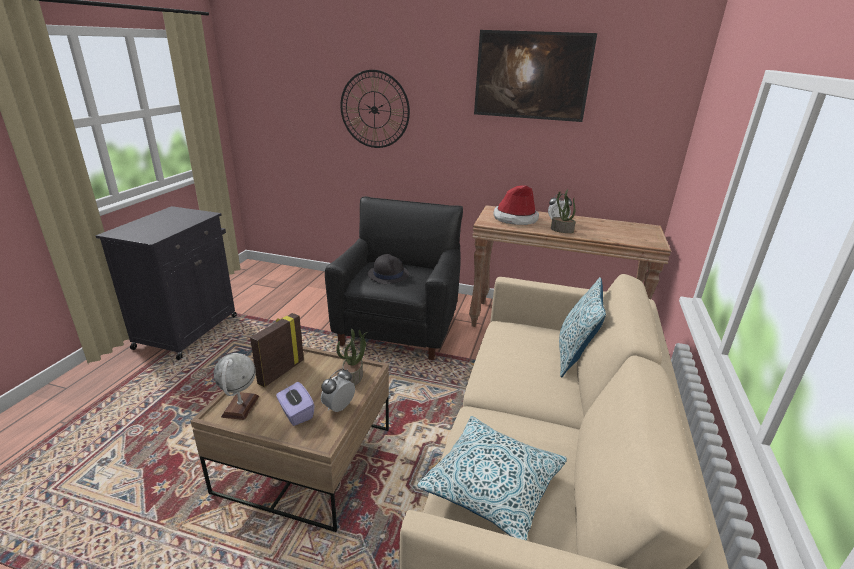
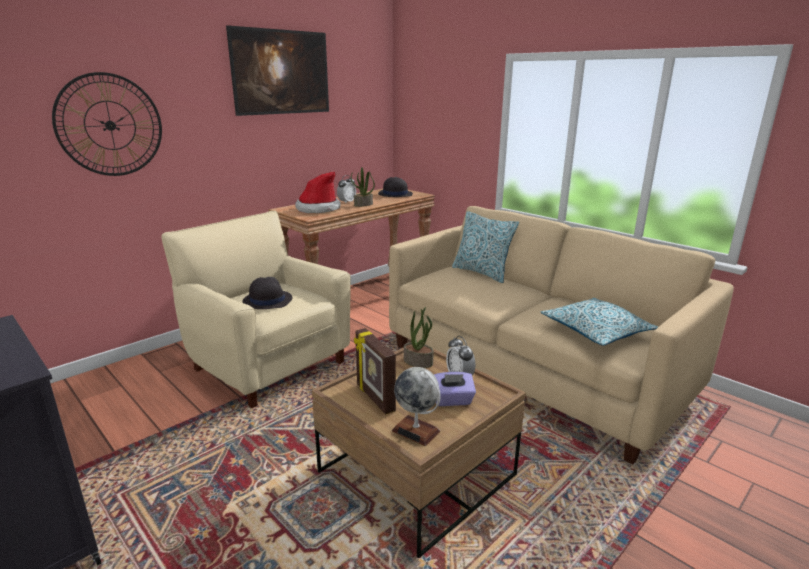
camera: 60 degrees left, 5 degrees down
black armchair [325,196,463,360] -> beige armchair [161,211,351,408]
none -> black hat [378,177,413,197]

